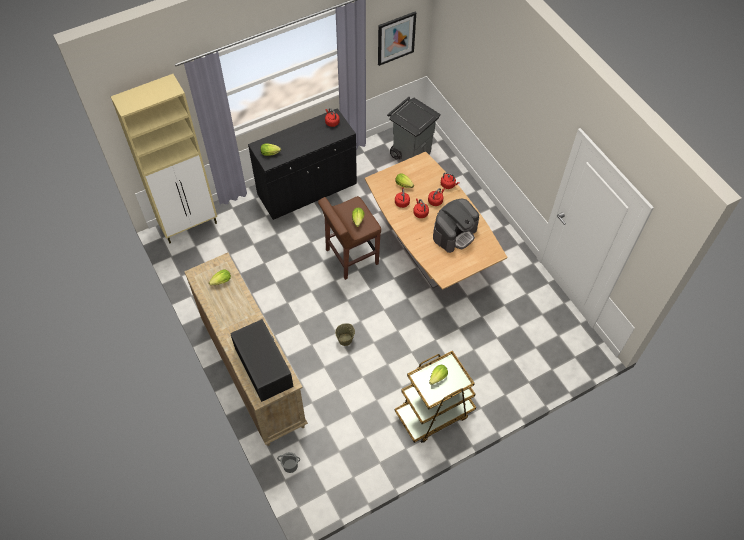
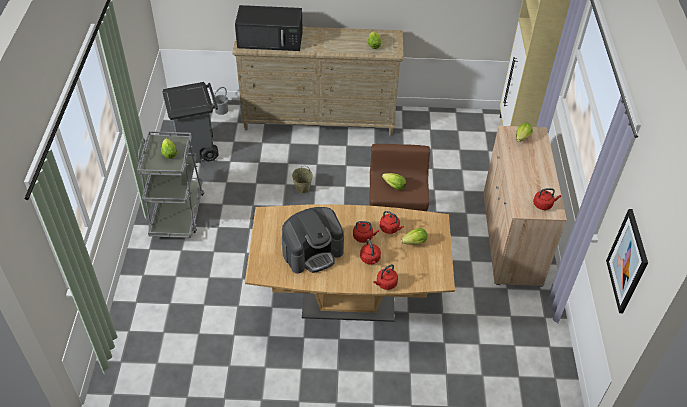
camera: 120 degrees right, 10 degrees down
black cabinet [248,108,357,220] -> beige cabinet [483,126,567,287]
grey trash can [387,97,440,162] -> grey trash can moved to [163,82,219,163]
brown cart [395,351,476,443] -> grey cart [137,131,204,238]
coffee machine [433,199,479,253] -> coffee machine turned 105 degrees counterclockwise [282,207,344,273]

